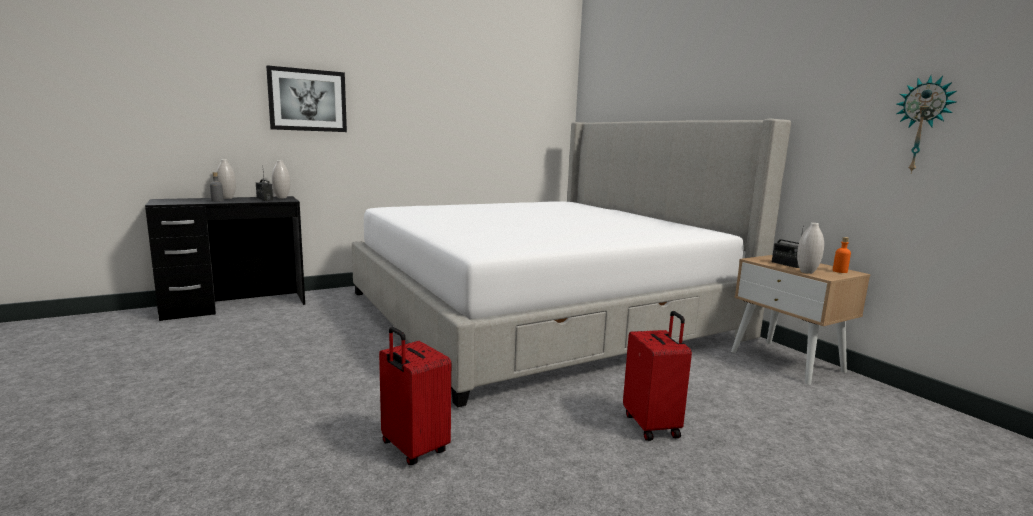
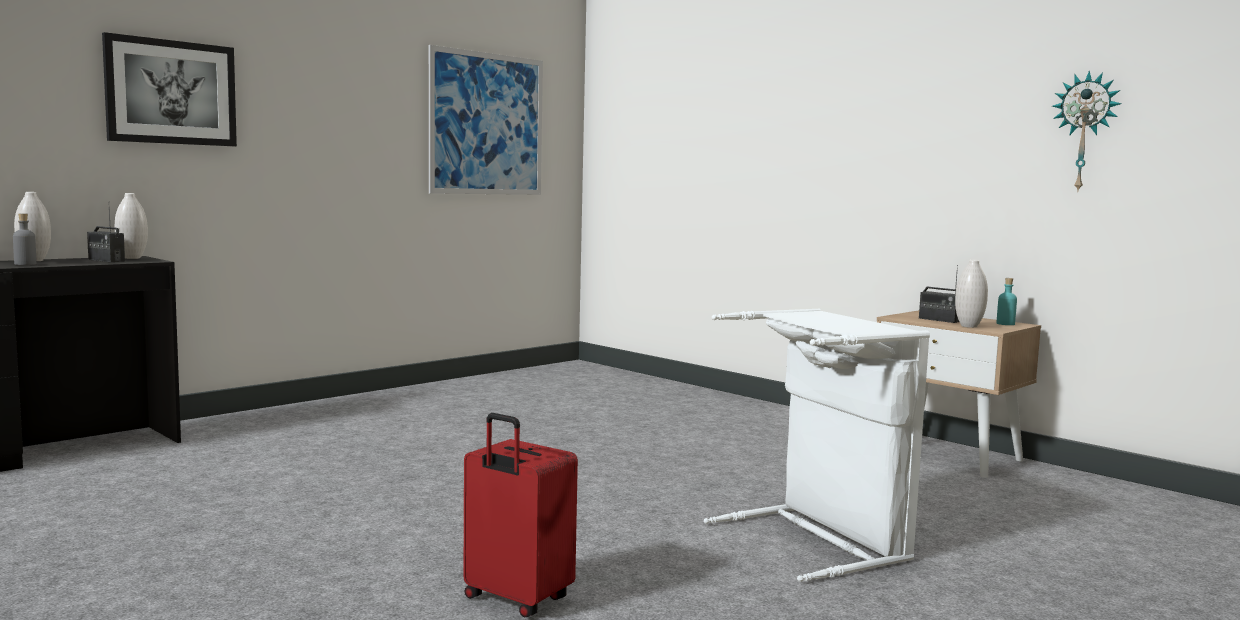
camera: 15 degrees left, 5 degrees down
bed [352,119,791,407] -> none
red suitcase [623,311,692,441] -> white laundry basket [704,309,930,582]
orange bottle [833,237,851,273] -> turquoise bottle [997,278,1017,325]
none -> picture [429,45,543,195]

